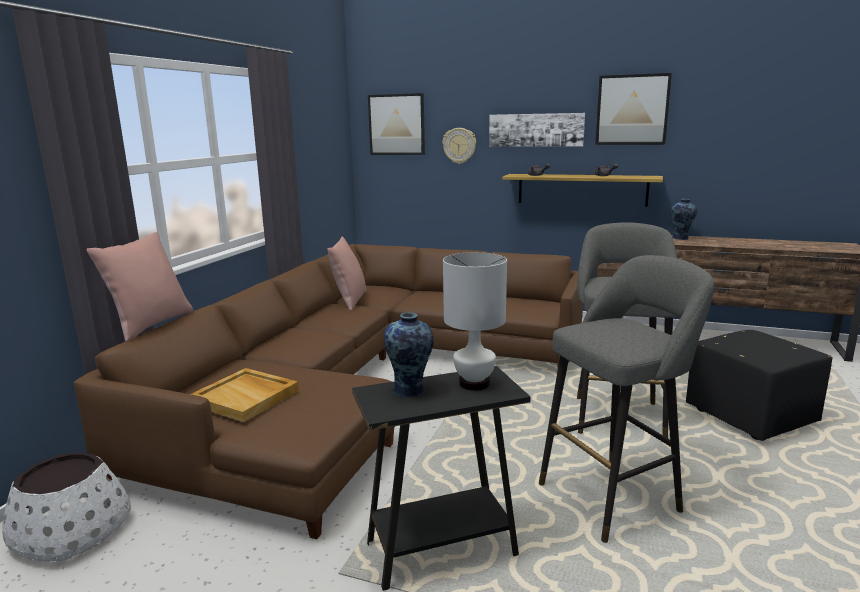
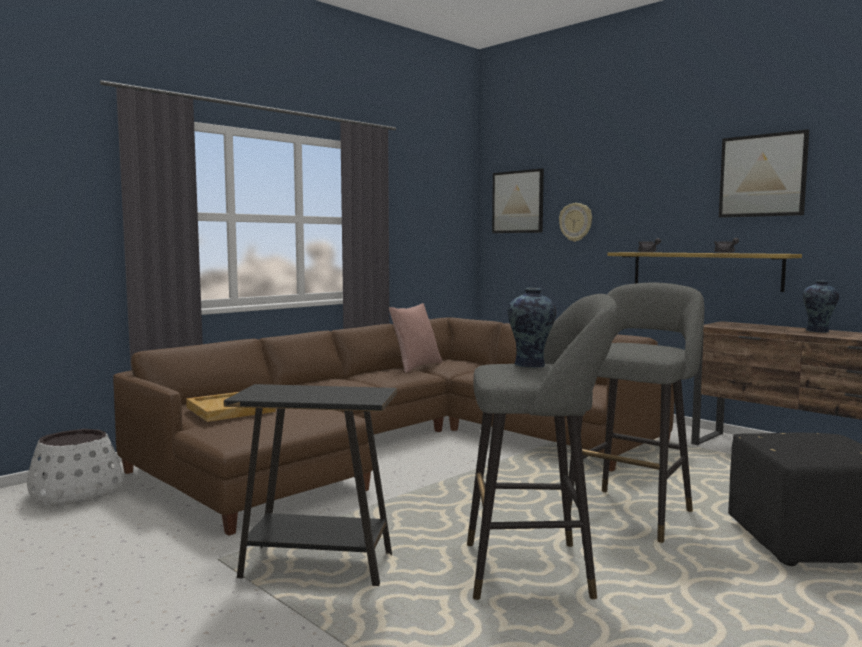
camera: 25 degrees right, 10 degrees down
pink pillow [86,232,193,342] -> none
vase [384,312,434,398] -> vase moved to [508,288,556,368]
white table lamp [443,252,507,391] -> none
picture [489,113,585,147] -> none

